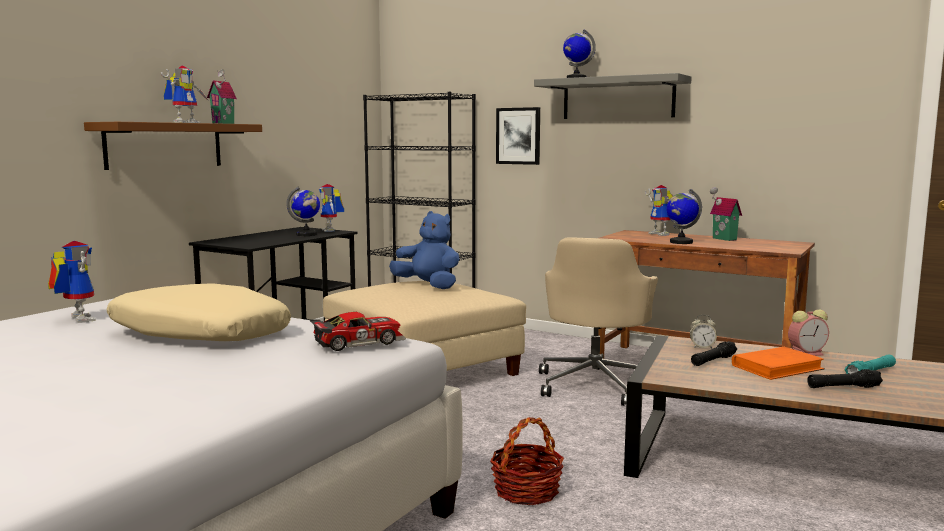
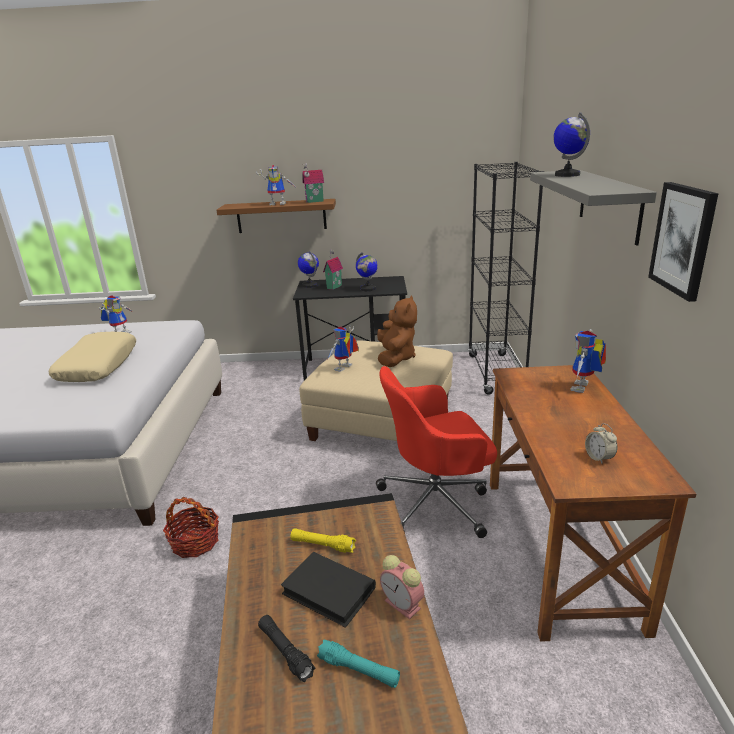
camera: 60 degrees right, 15 degrees up
toy car [310,312,406,351] -> none
toy robot [319,184,344,232] -> toy robot moved to [328,326,359,372]
blue plush toy [389,211,460,289] -> brown plush toy [377,296,417,367]
picture [496,107,540,165] -> picture moved to [648,182,719,302]
beige office chair [539,238,658,406] -> red office chair [376,366,497,538]
globe [666,189,702,244] -> globe moved to [298,251,319,288]
alarm clock [690,315,717,348] -> alarm clock moved to [585,423,617,463]
black flashlight [691,341,737,366] -> yellow flashlight [290,528,356,553]
toy house [710,187,742,241] -> toy house moved to [323,249,343,290]
orange book [732,347,825,380] -> black book [281,552,376,628]

